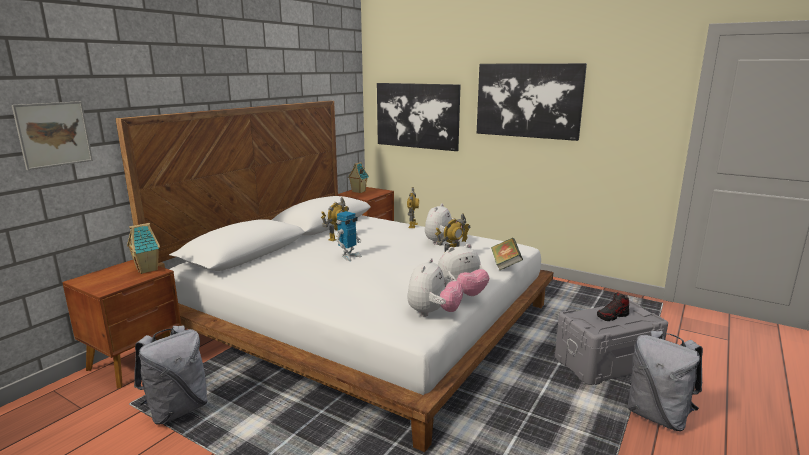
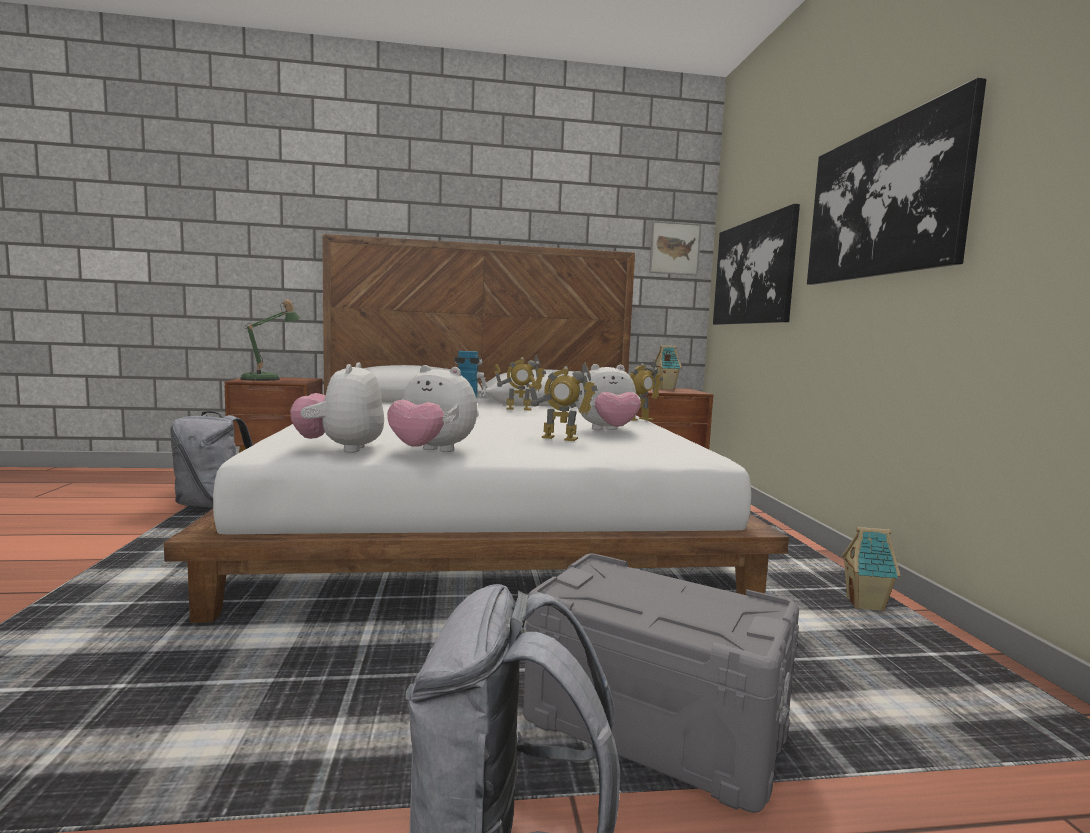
camera: 50 degrees right, 10 degrees down
picture [12,101,93,170] -> picture moved to [649,221,702,275]
toy house [127,223,160,274] -> toy house moved to [841,527,901,612]
plush toy [407,258,463,317] -> plush toy turned 105 degrees clockwise [290,363,384,453]
book [491,238,523,270] -> none
shoe [597,292,629,321] -> none
none -> table lamp [240,299,300,381]

